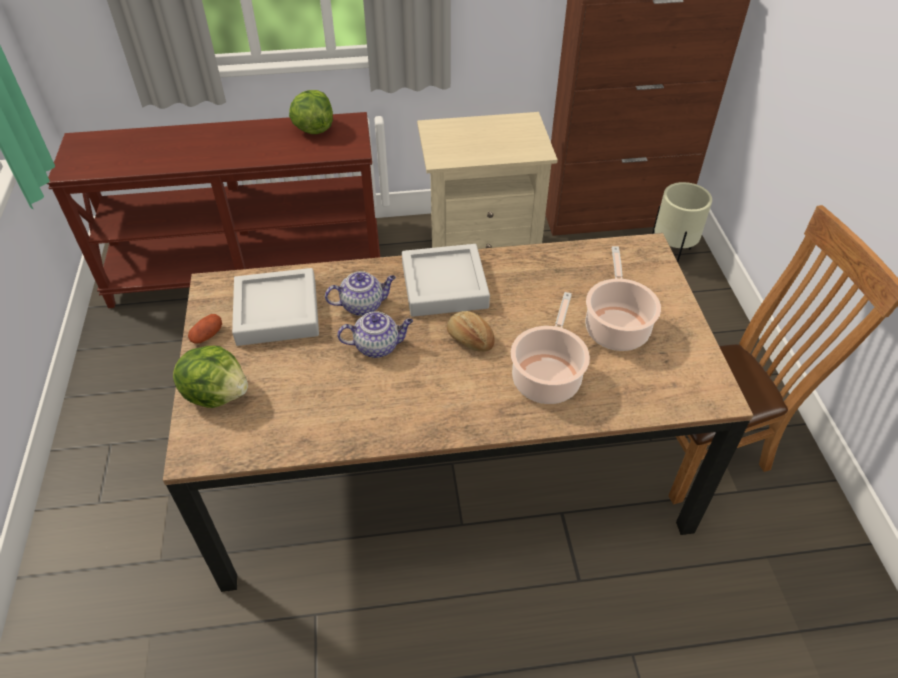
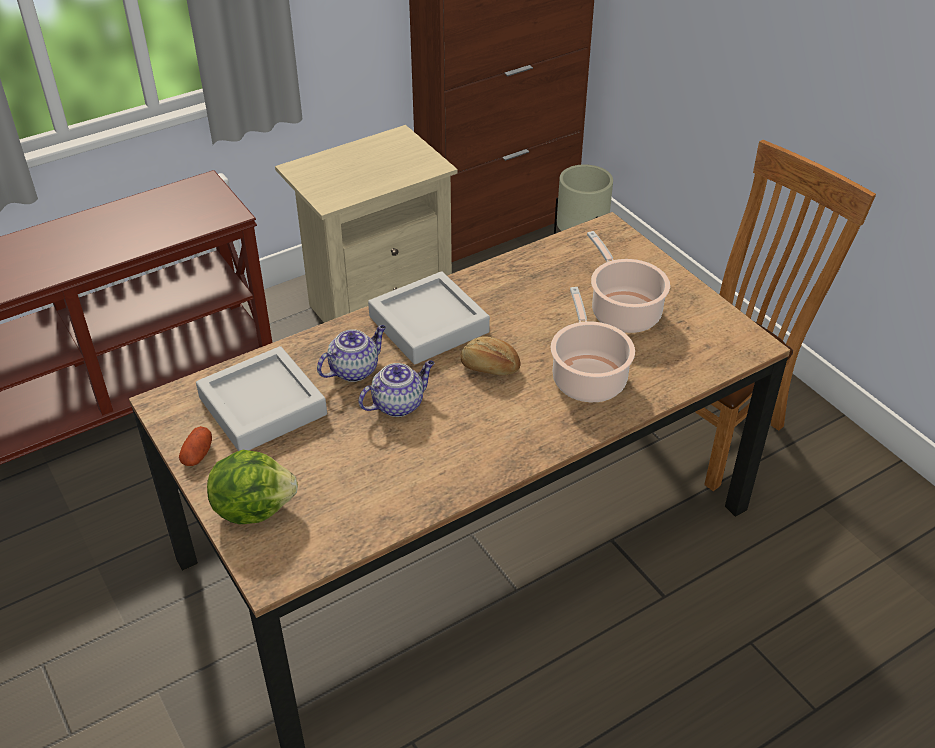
camera: 25 degrees left, 5 degrees down
lettuce [289,90,333,134] -> none

